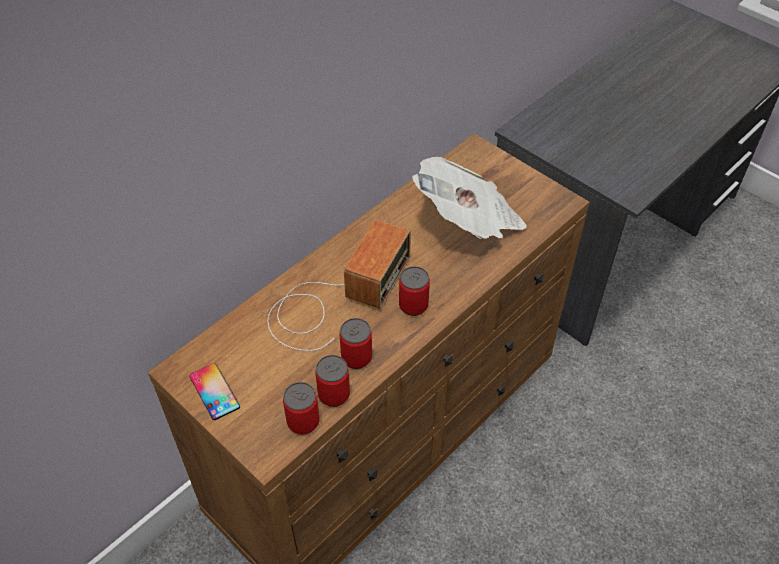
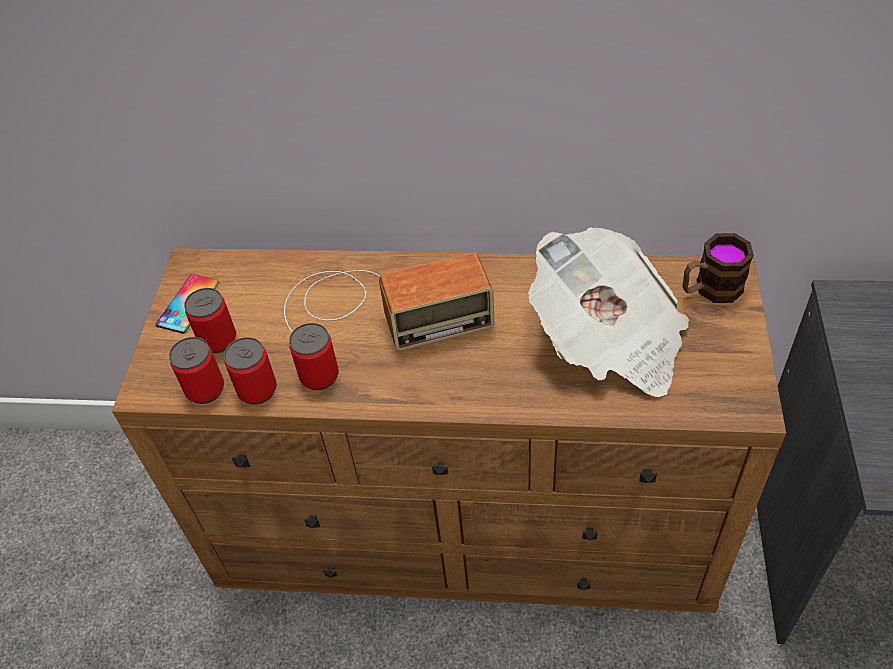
camera: 55 degrees right, 0 degrees up
can [399,266,430,316] -> can moved to [184,288,236,353]
none -> mug [682,233,754,303]

